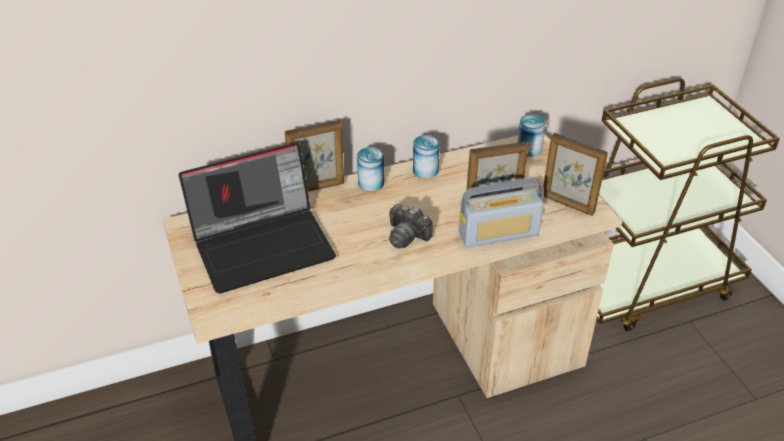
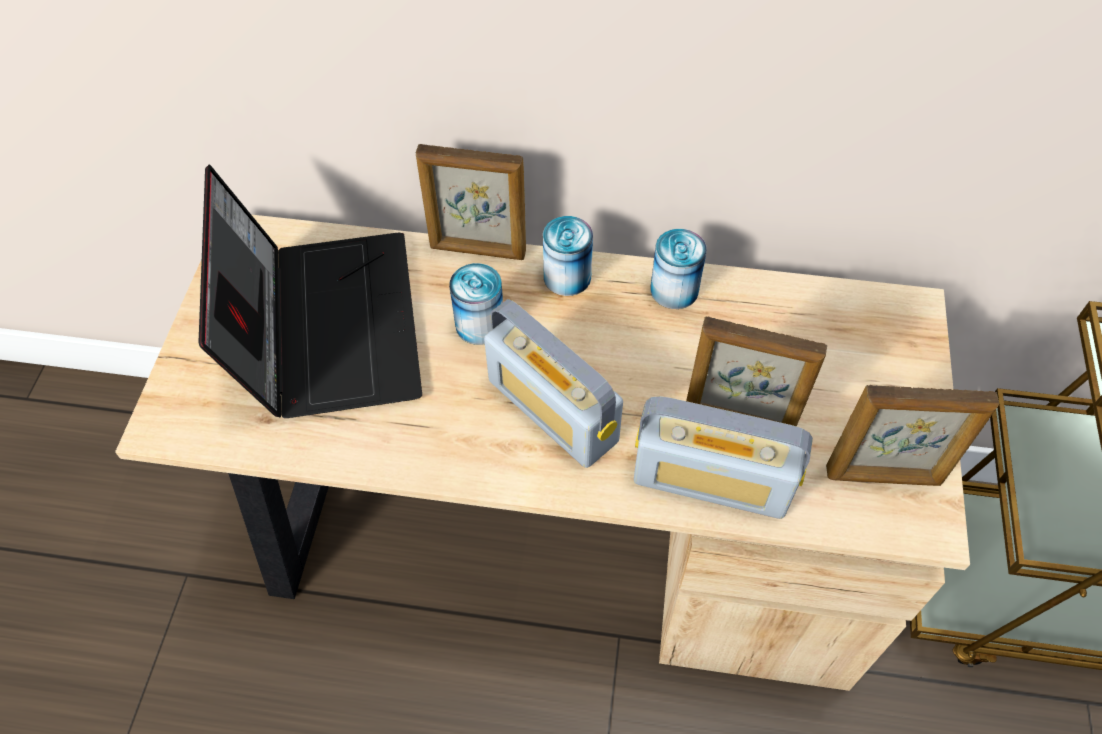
camera: 30 degrees right, 15 degrees up
laptop [179,143,336,294] -> laptop turned 105 degrees counterclockwise [199,164,422,418]
camera [389,204,433,249] -> radio [484,299,623,468]
can [517,114,546,157] -> can moved to [449,263,503,345]
picture frame [543,133,608,216] -> picture frame turned 60 degrees counterclockwise [826,385,999,486]

